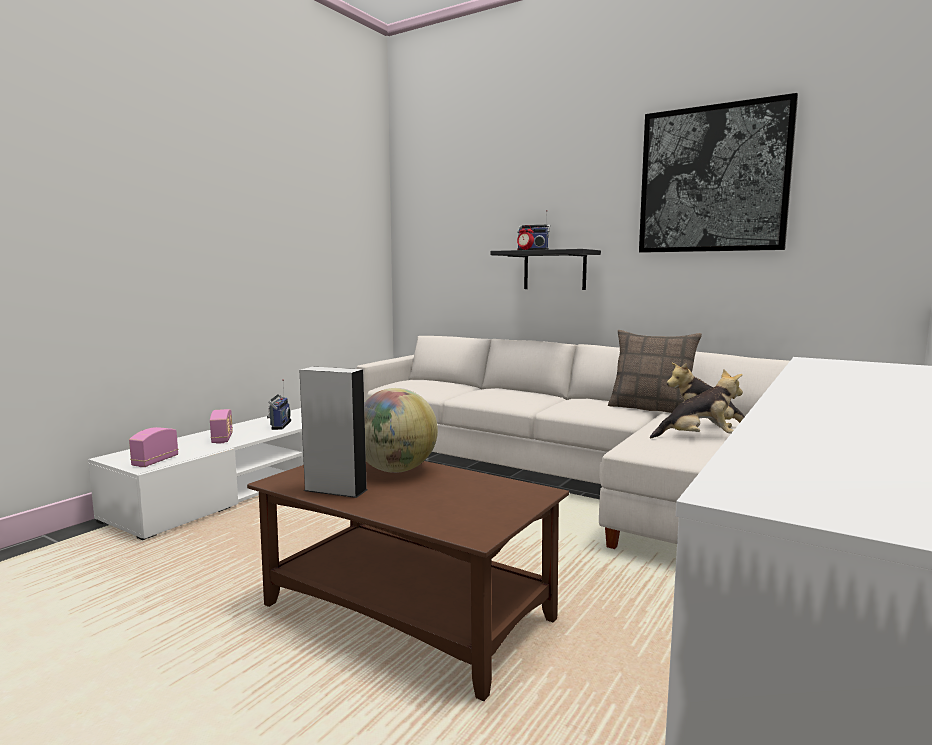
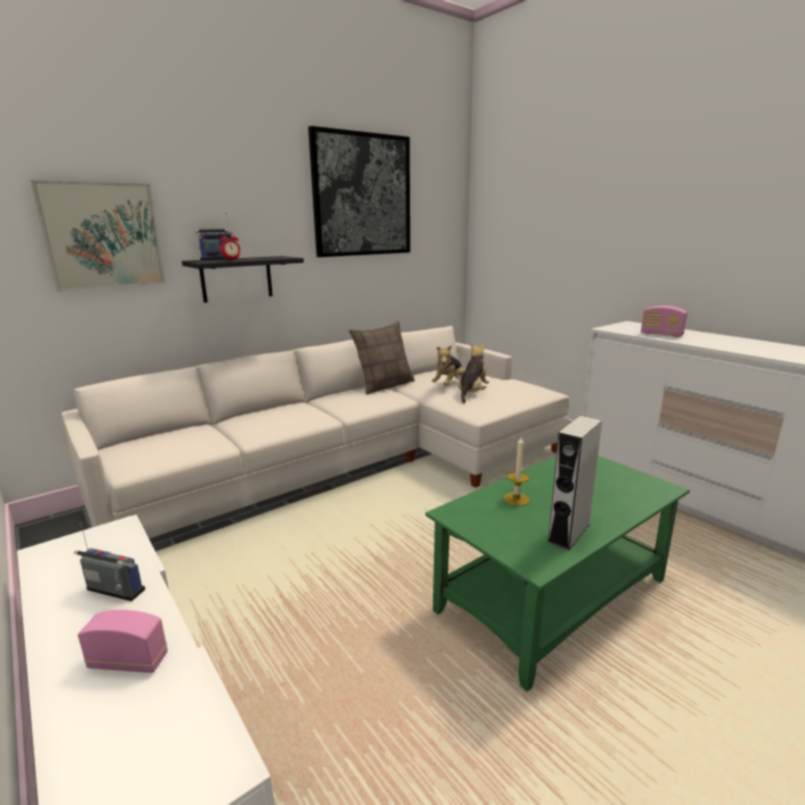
camera: 70 degrees left, 10 degrees up
radio [129,427,178,467] -> radio moved to [641,306,688,337]
brown coffee table [247,461,569,701] -> green coffee table [425,456,690,692]
globe [364,388,438,473] -> candle [504,437,530,506]
none -> picture [31,180,166,291]

